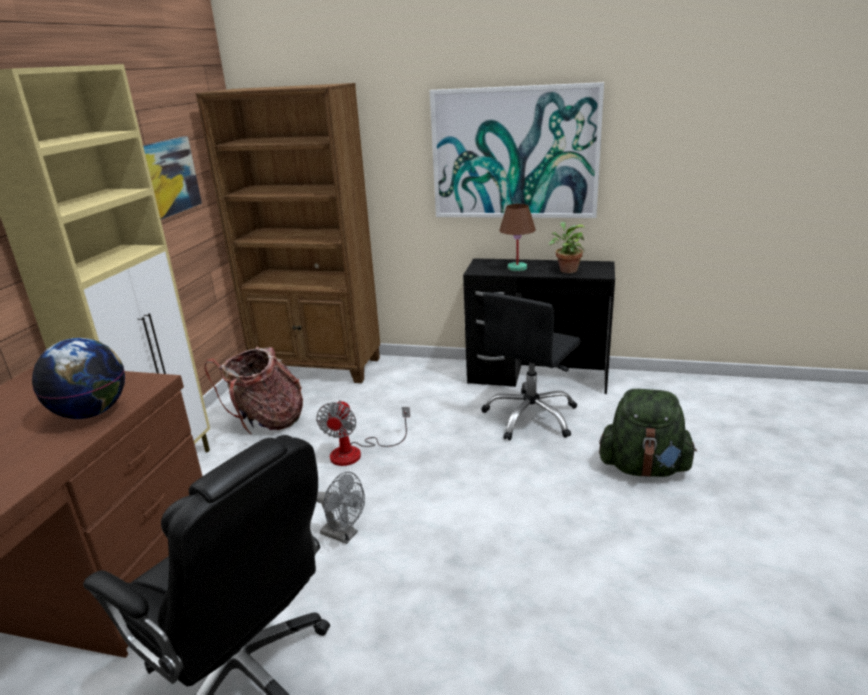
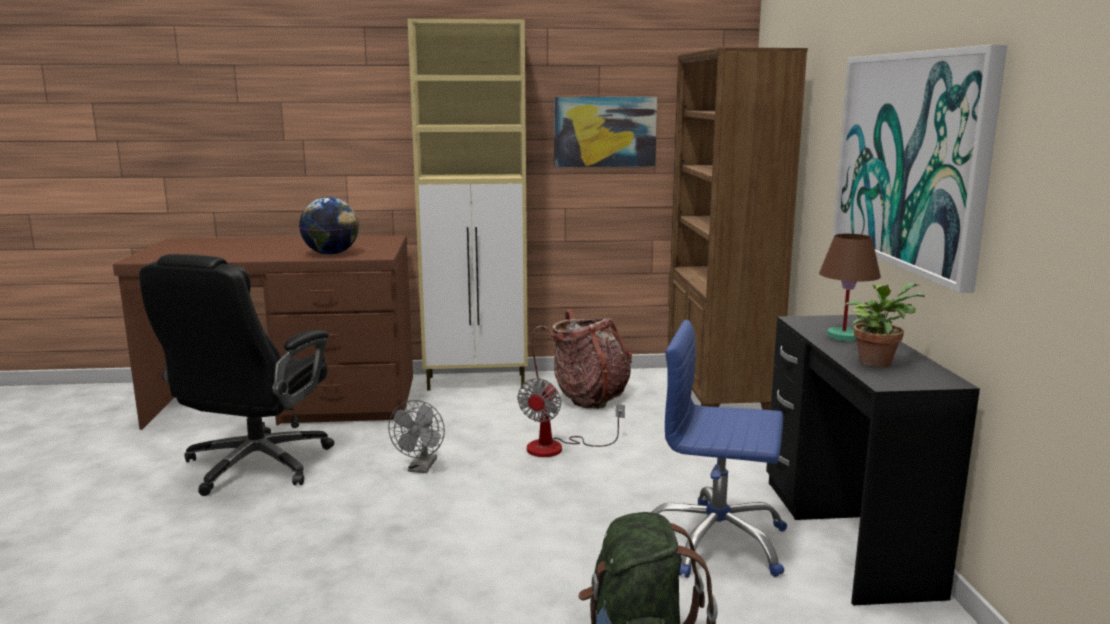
camera: 70 degrees right, 10 degrees down
fan [316,400,410,466] -> fan turned 60 degrees counterclockwise [517,378,625,457]
black office chair [481,292,581,441] -> blue office chair [652,320,787,578]

